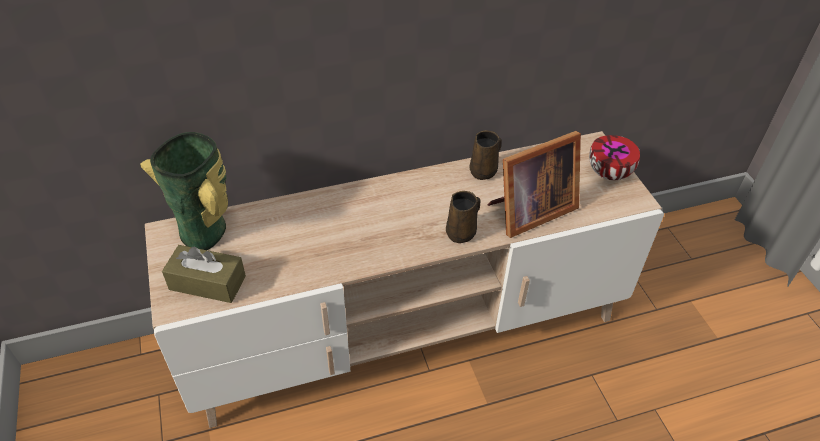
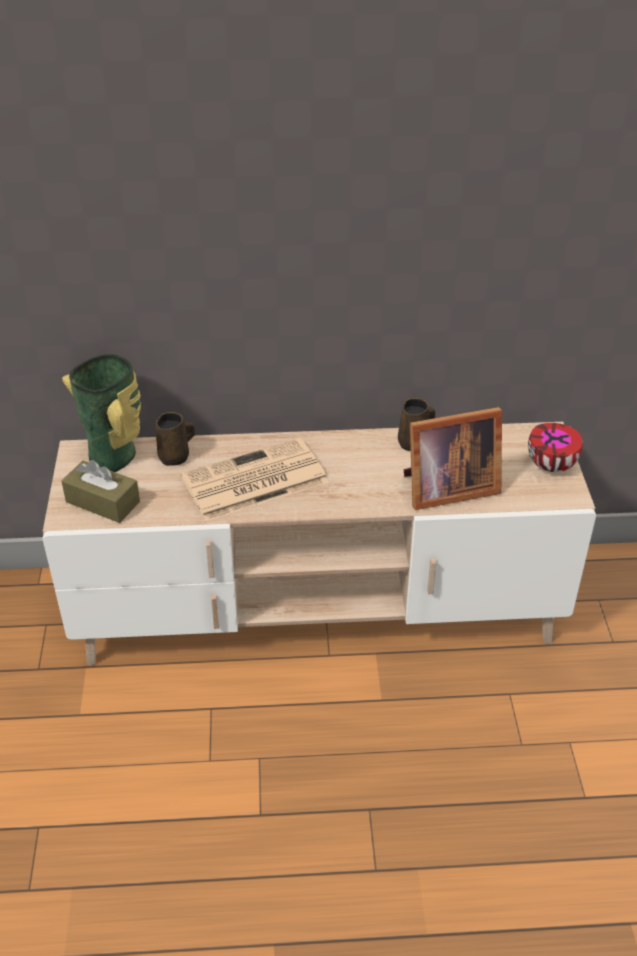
camera: 15 degrees right, 5 degrees down
brown mug [446,191,481,243] -> brown mug moved to [156,412,195,466]
none -> newspaper [181,438,328,521]

